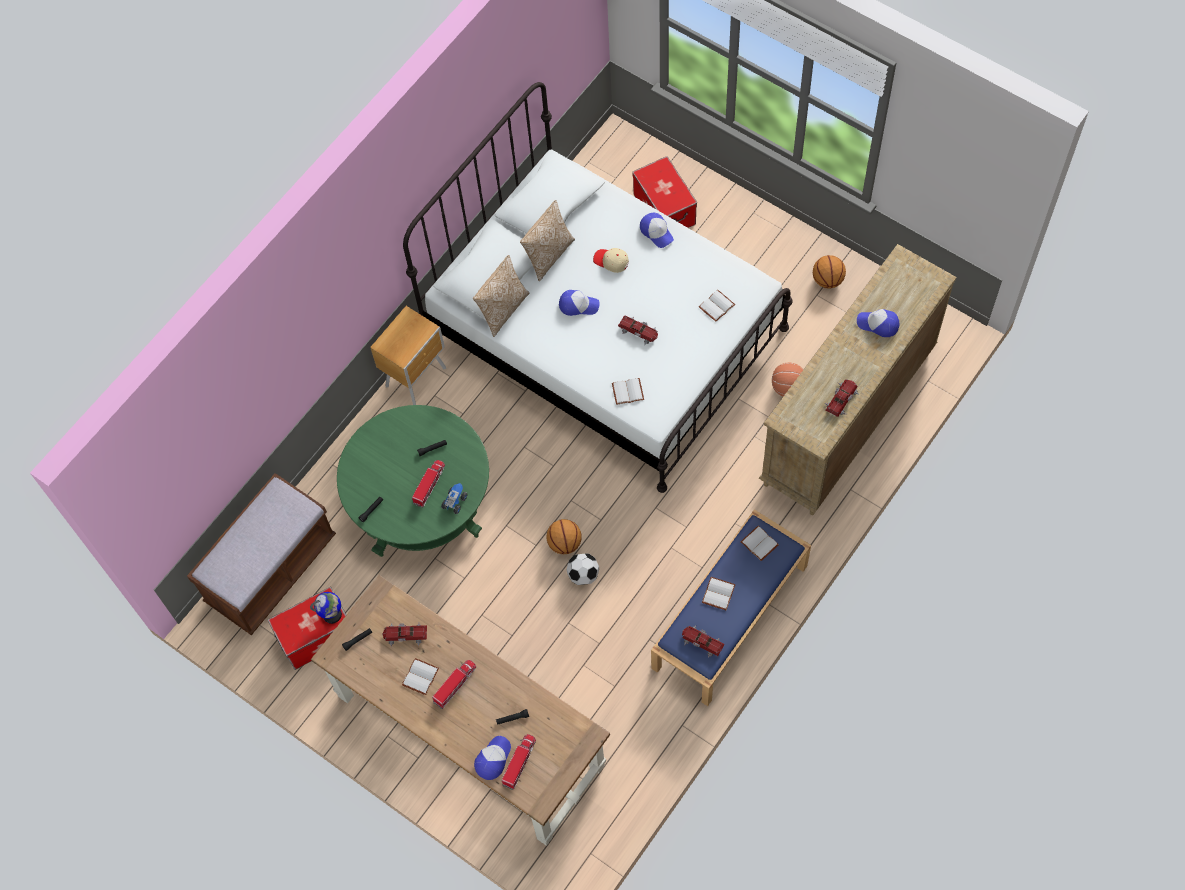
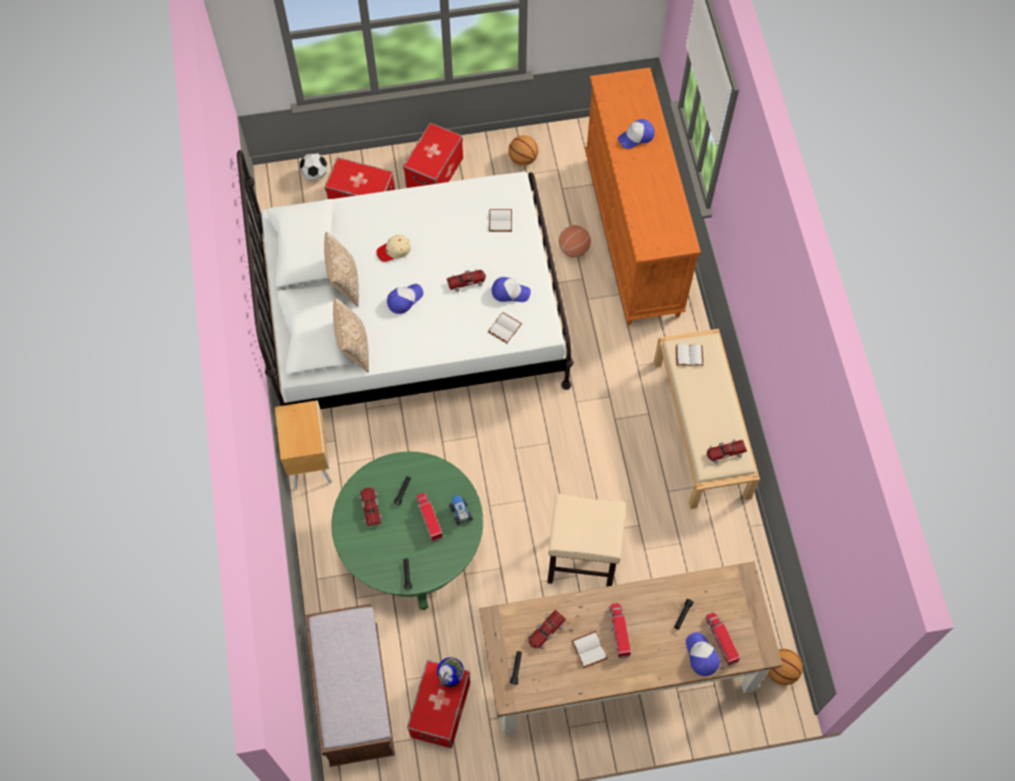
camera: 50 degrees left, 0 degrees up
basketball [546,519,582,554] -> basketball moved to [768,649,803,685]
football [567,553,599,585] -> football moved to [300,153,328,180]
cap [640,213,674,248] -> cap moved to [492,277,531,302]
blue bench [651,509,811,706] -> beige bench [654,329,760,509]
white book [702,577,735,610] -> none
beige dresser [759,244,957,515] -> orange dresser [585,68,701,325]
toy car [825,379,860,417] -> toy car moved to [358,487,385,526]
none -> storage box [403,123,463,188]
none -> beige stool [547,494,626,587]

